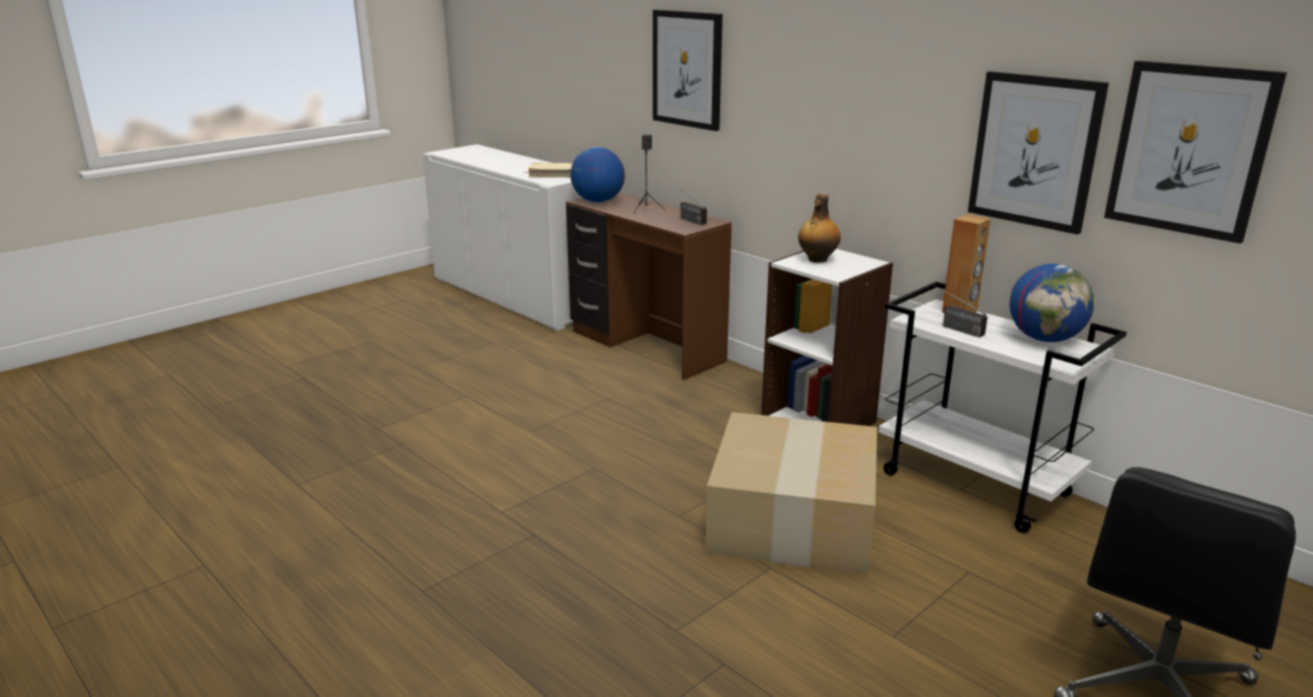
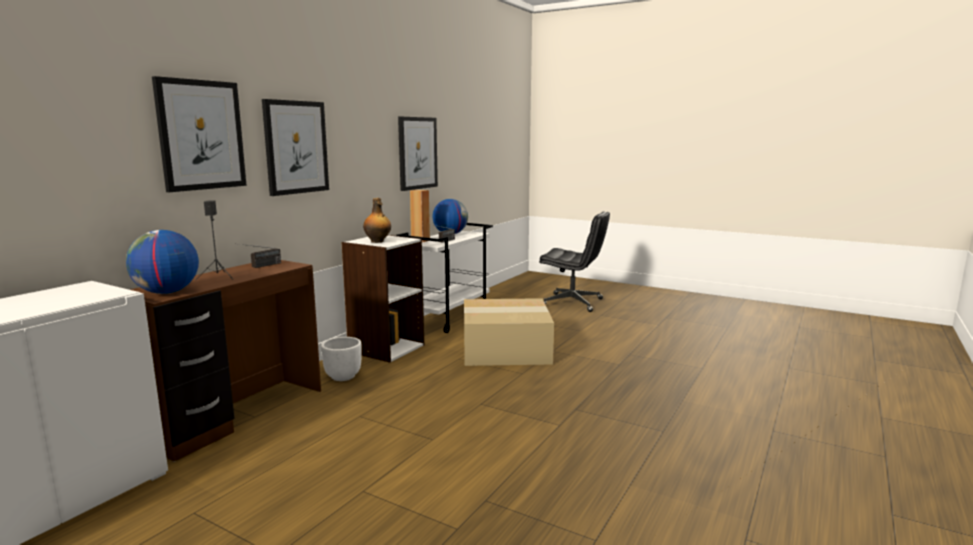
camera: 105 degrees left, 10 degrees down
beige book [524,163,573,178] -> none
picture [1104,61,1287,244] -> picture moved to [262,99,329,196]
none -> white planter [321,337,362,381]

